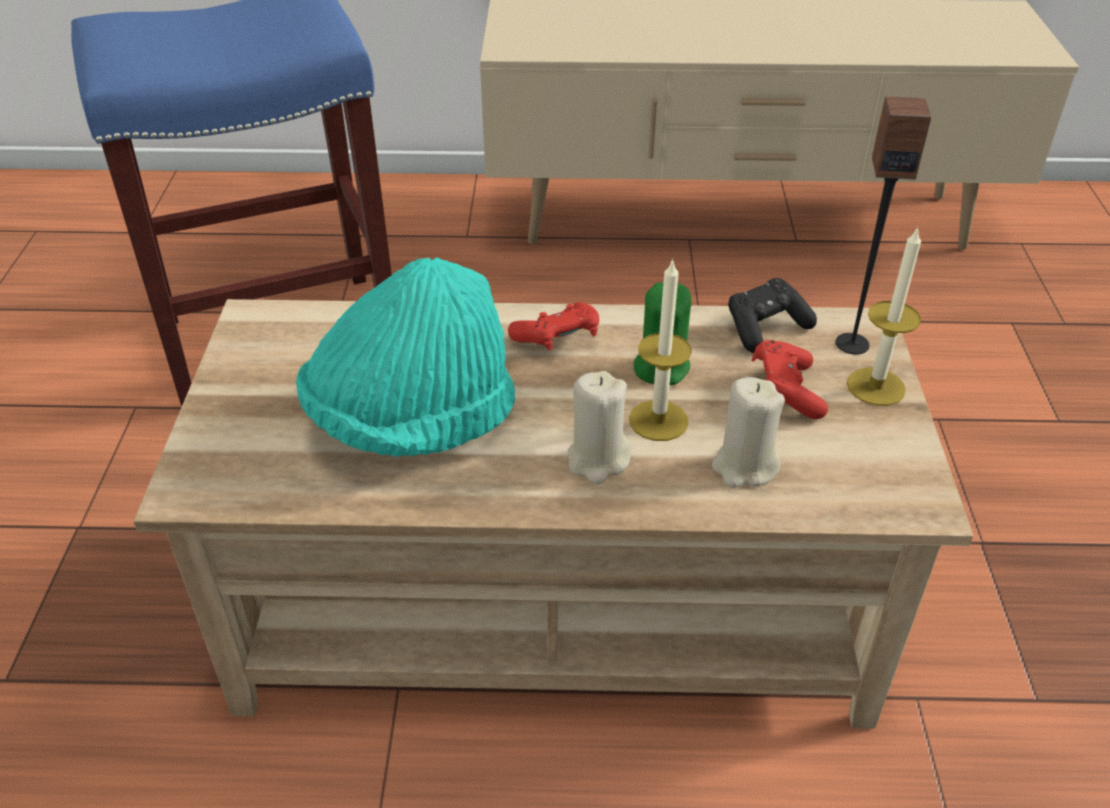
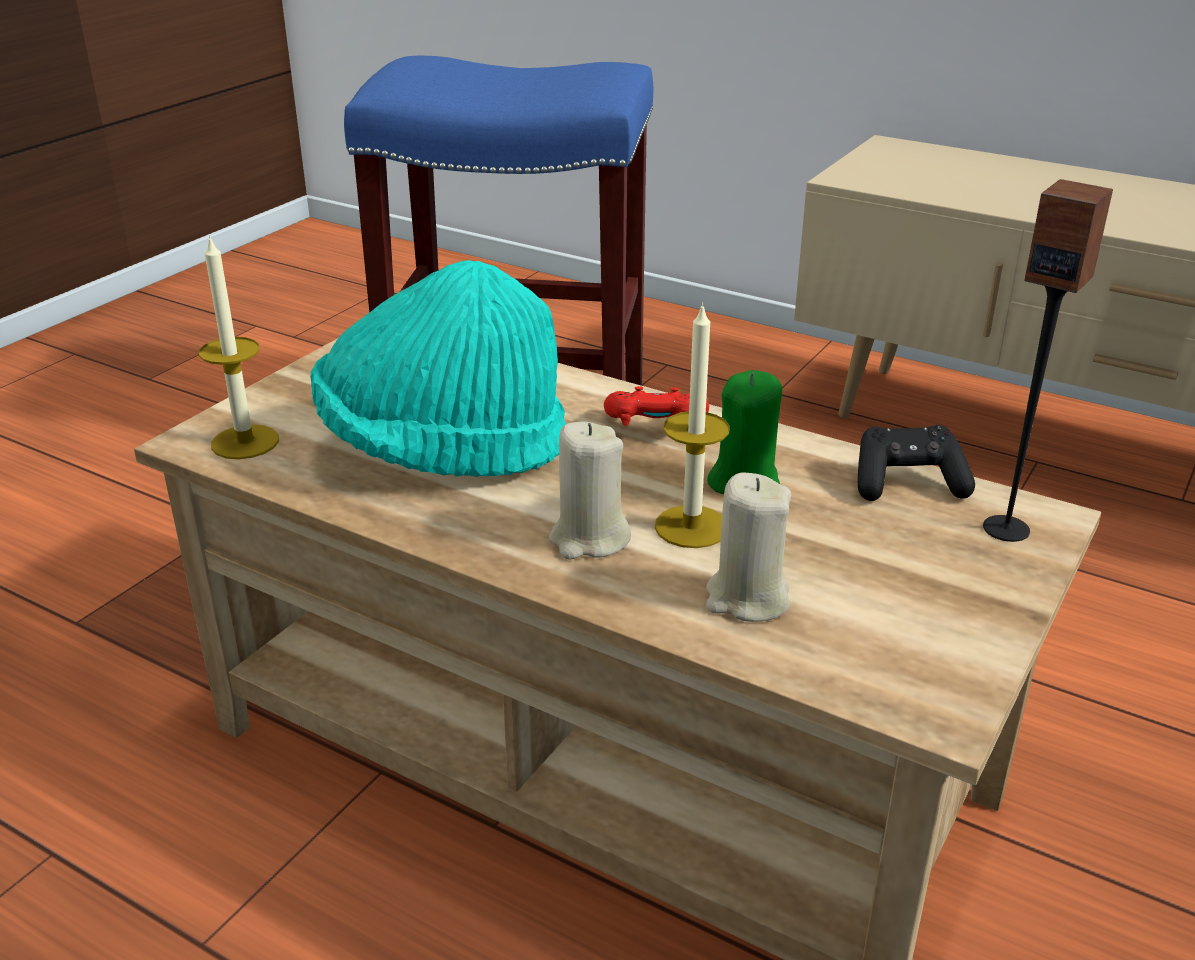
camera: 30 degrees right, 10 degrees down
red game controller [752,340,828,419] -> none
candle [847,227,921,406] -> candle moved to [199,235,279,459]

